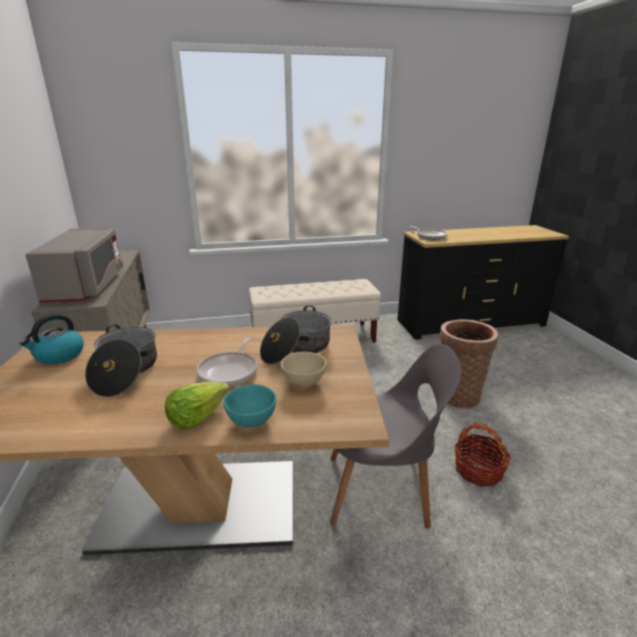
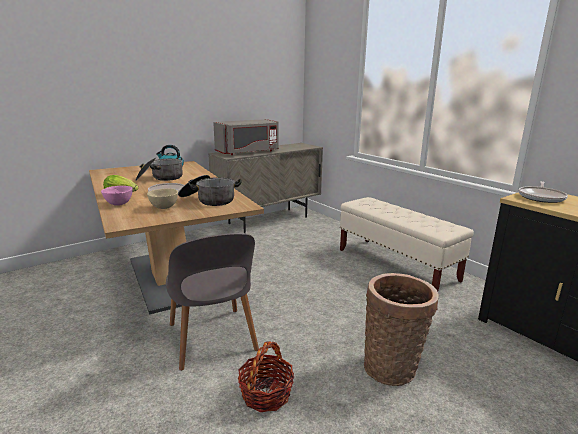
camera: 65 degrees right, 5 degrees down
turquoise bowl [223,384,277,428] -> pink bowl [101,186,133,206]

